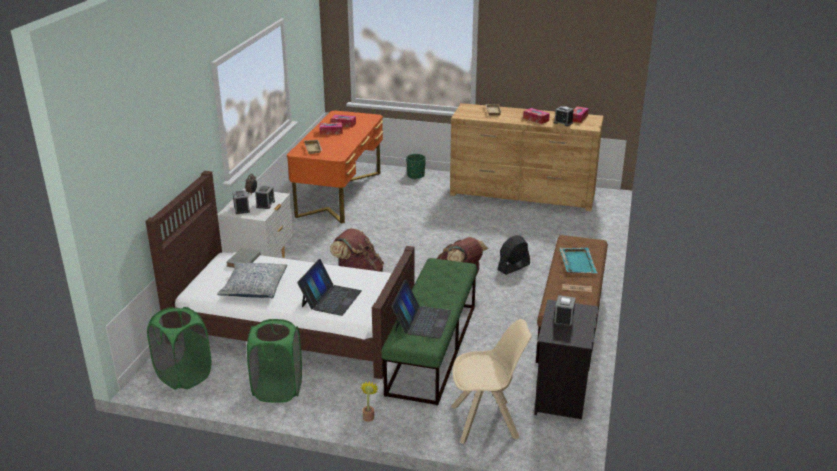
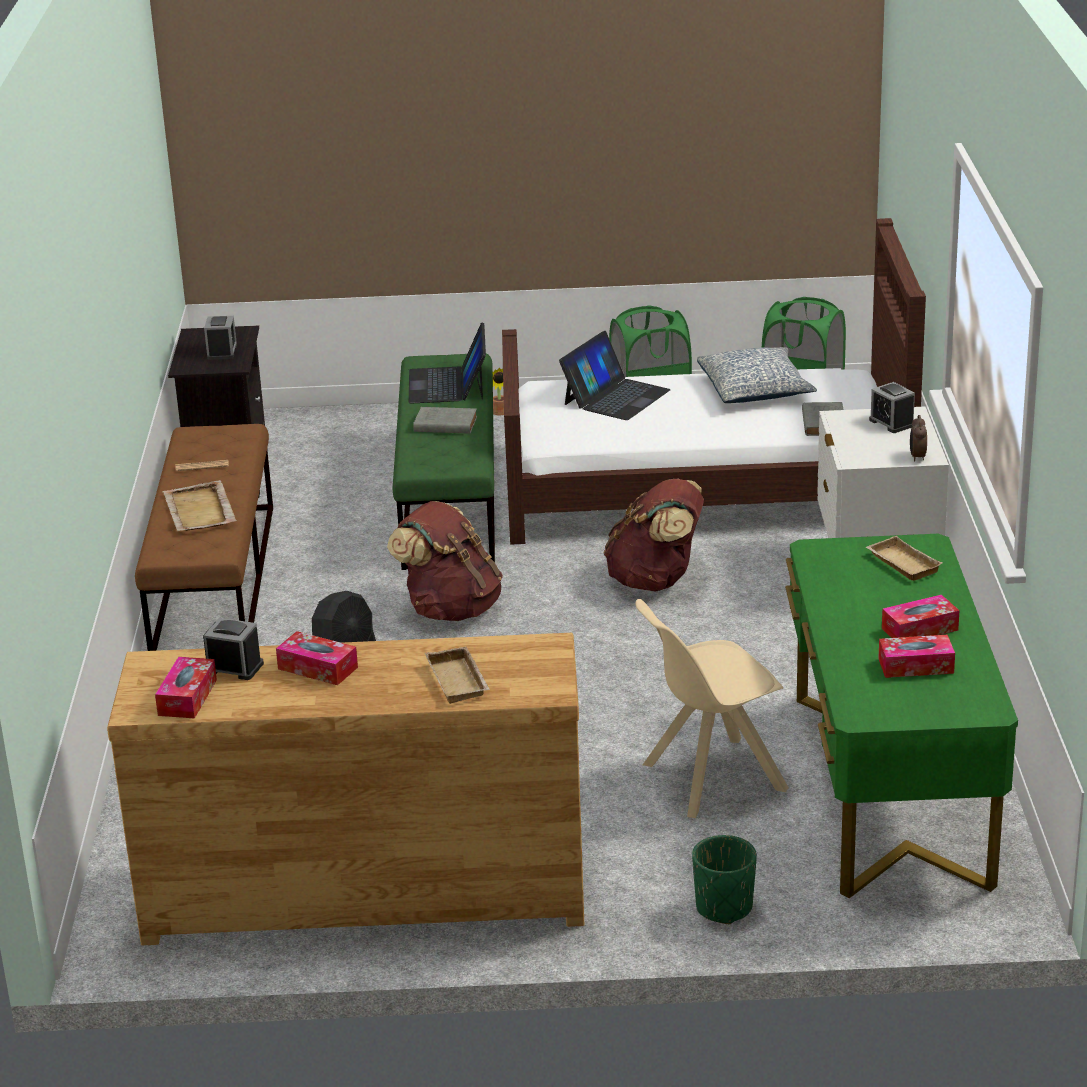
camera: 165 degrees right, 0 degrees up
alarm clock [255,185,275,209] -> none
orange desk [287,111,384,224] -> green desk [785,534,1018,898]
laptop [297,259,362,316] -> laptop turned 150 degrees counterclockwise [559,331,671,420]
beige chair [451,319,532,444] -> beige chair moved to [635,599,789,818]
turquoise tray [560,248,597,274] -> beige tray [163,480,236,531]
none -> grey book [413,407,477,434]

